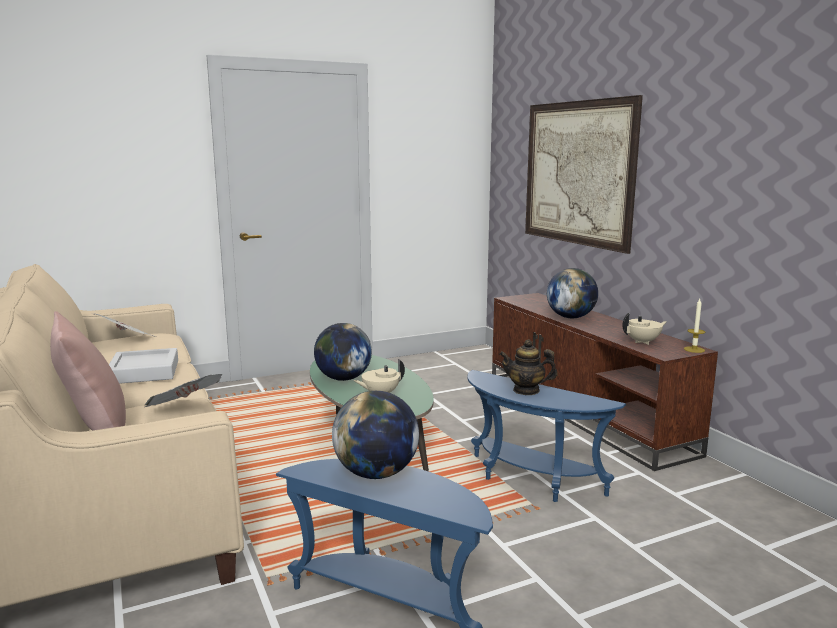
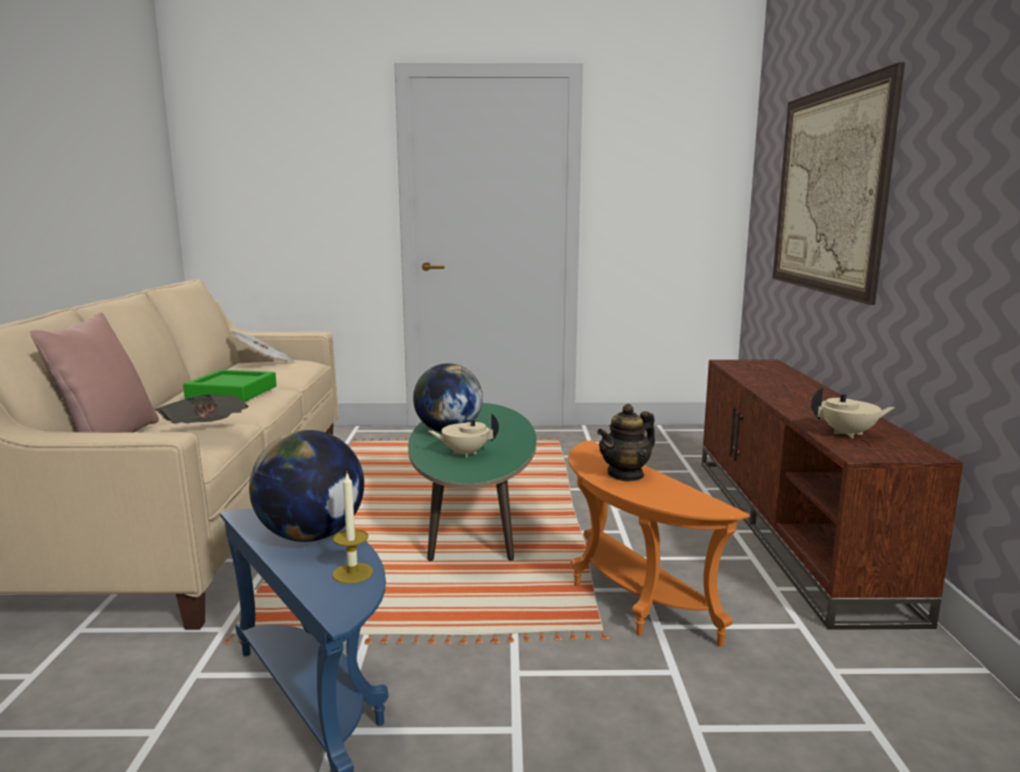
camera: 25 degrees right, 0 degrees up
grey tray [109,348,178,384] -> green tray [183,370,277,402]
blue side table [467,370,626,502] -> orange side table [568,440,749,647]
teapot [499,340,558,395] -> teapot turned 75 degrees counterclockwise [597,404,655,482]
globe [547,268,598,318] -> none
candle [684,299,705,353] -> candle moved to [332,473,373,584]

